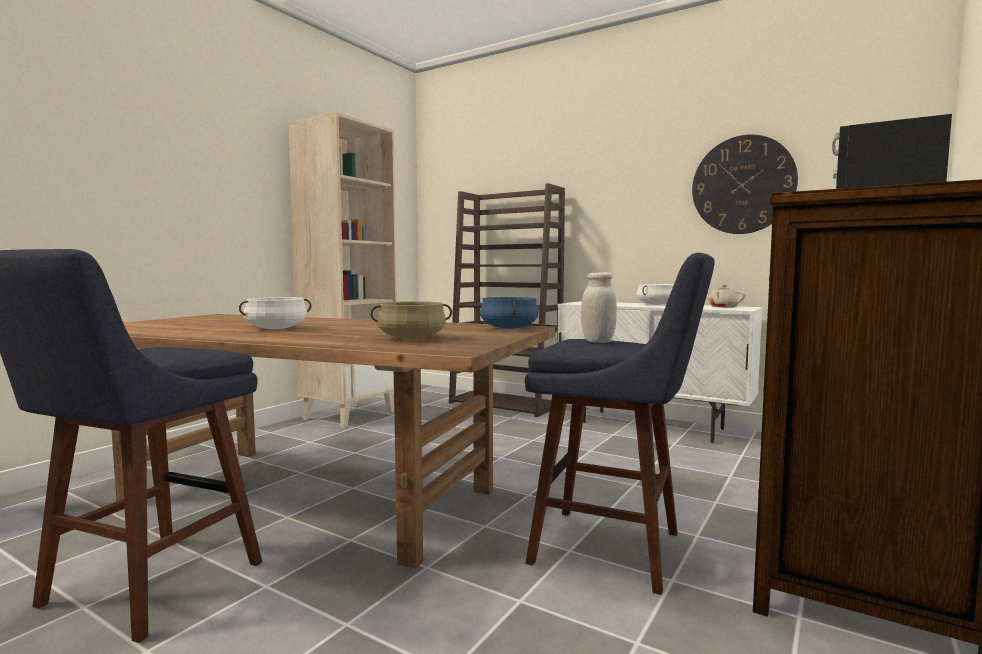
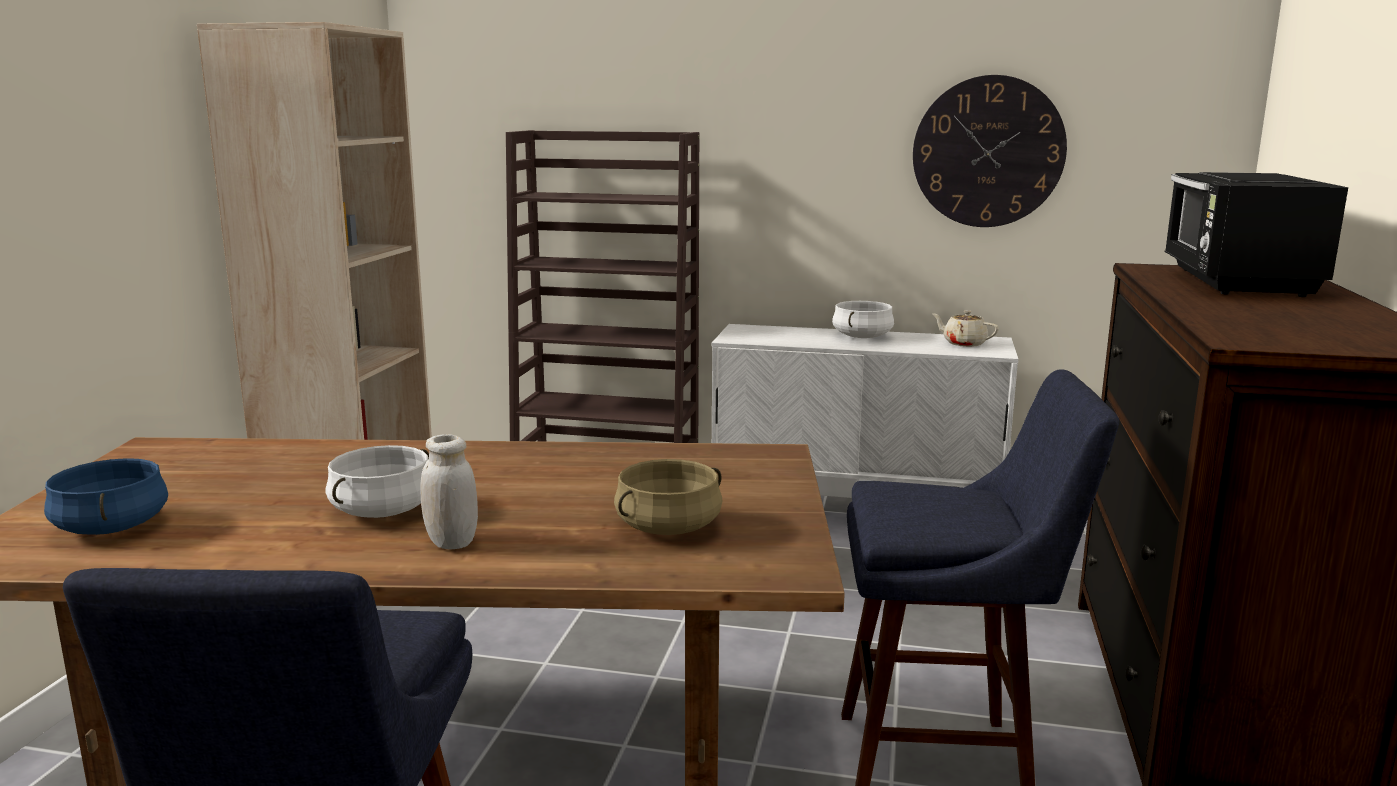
camera: 20 degrees left, 10 degrees up
blue cooking pot [480,297,539,329] -> blue cooking pot moved to [44,458,168,535]
white jar [581,272,617,343] -> white jar moved to [420,434,478,550]

